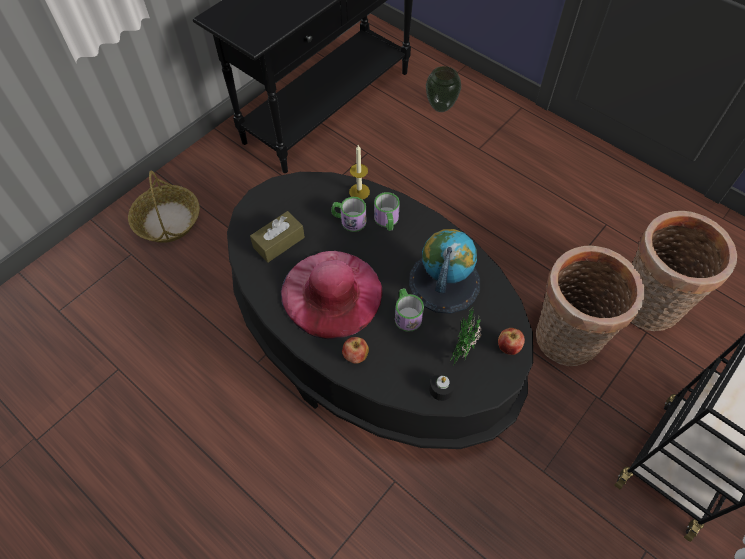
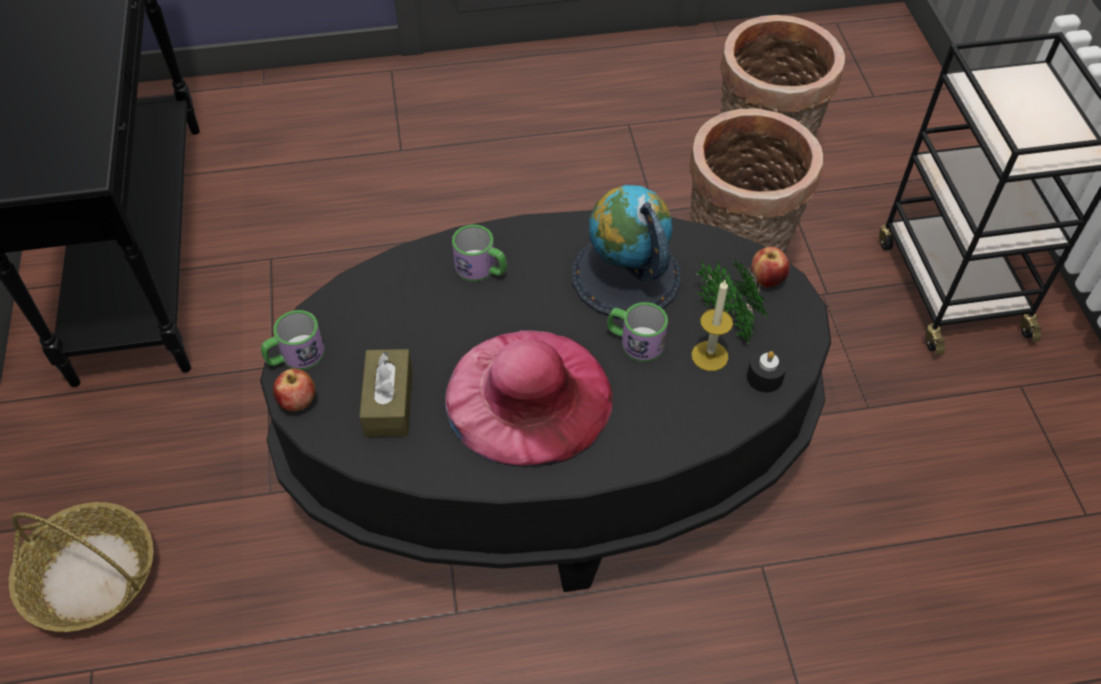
camera: 50 degrees left, 5 degrees down
mug [331,197,366,232] -> mug moved to [261,310,325,370]
apple [342,337,369,364] -> apple moved to [273,368,316,412]
candle [349,145,370,200] -> candle moved to [691,280,733,371]
vase [426,66,461,112] -> none

